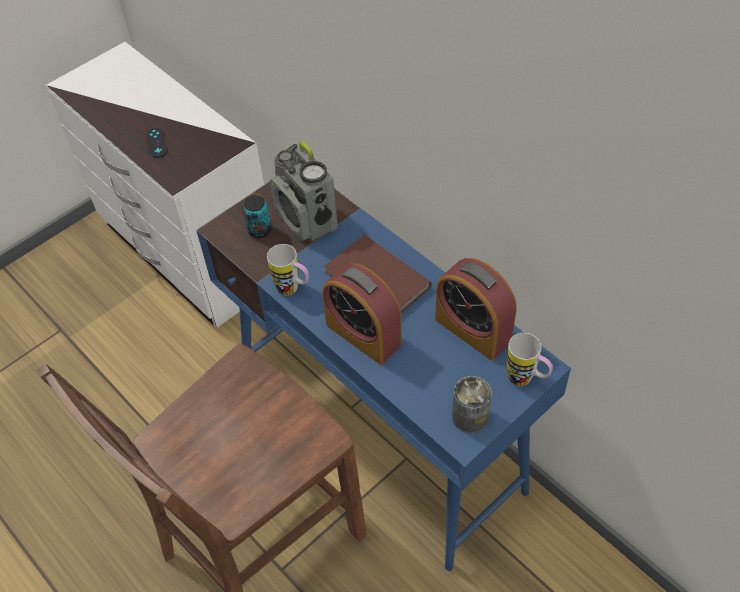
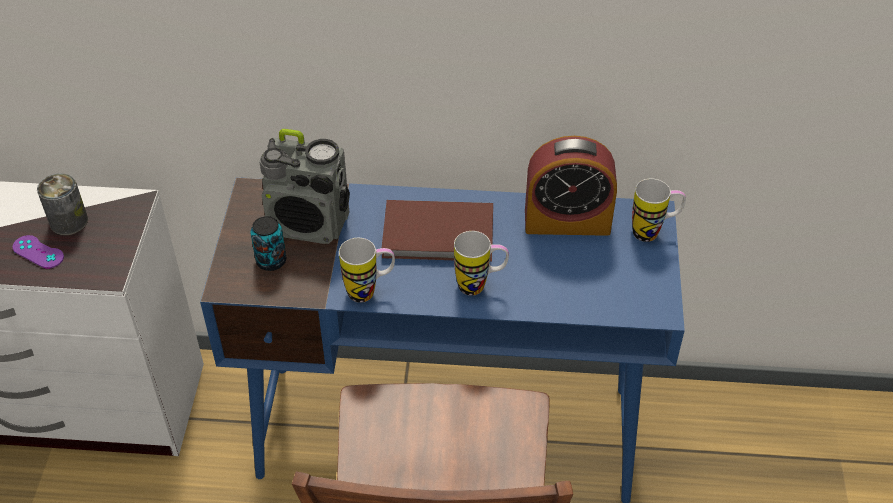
camera: 45 degrees left, 5 degrees down
black game controller [145,128,168,158] -> purple game controller [13,235,64,269]
alarm clock [323,263,402,365] -> mug [454,231,509,296]
can [452,376,492,433] -> can moved to [37,173,88,235]

